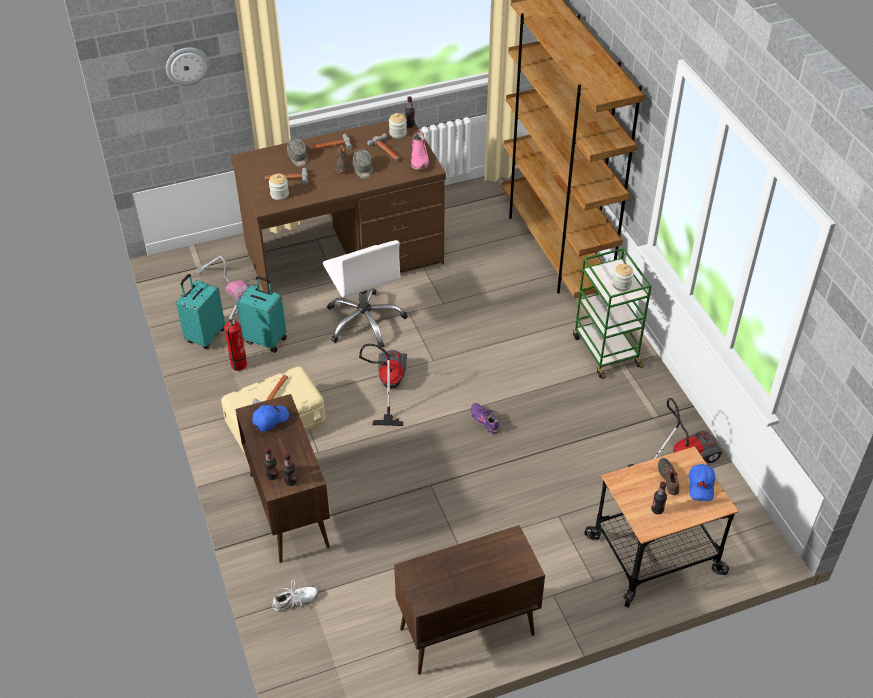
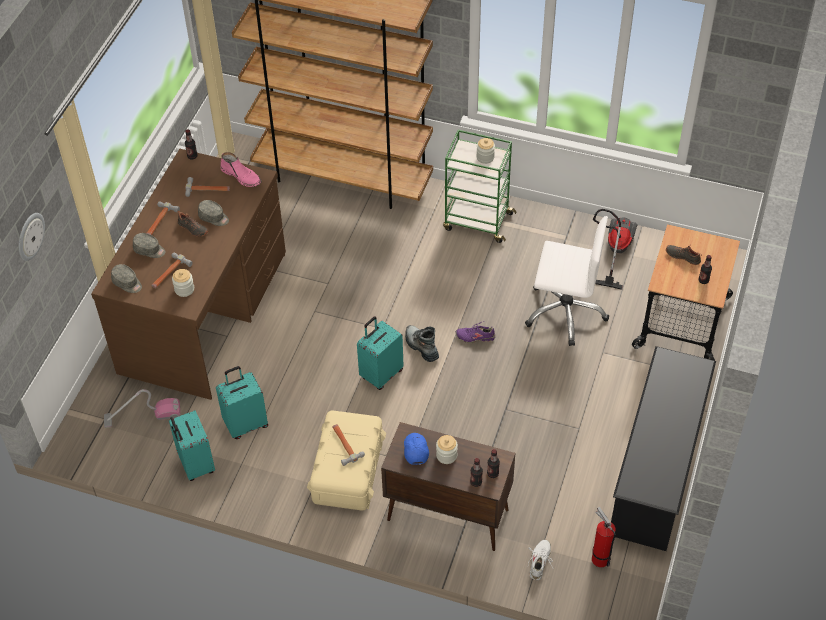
camera: 50 degrees left, 5 degrees up
fire extinguisher [224,305,247,371] -> fire extinguisher moved to [592,507,616,567]
white office chair [323,240,408,347] -> white office chair moved to [525,216,609,346]
vacuum cleaner [359,344,407,426] -> turquoise suitcase [357,316,403,390]
jar [389,113,407,138] -> jar moved to [436,435,458,464]
brown cabinet [394,525,545,675] -> black shoe rack [611,346,716,551]
blue cap [688,464,715,501] -> none
none -> grey cap [111,264,142,293]
none -> boot [405,325,439,362]

